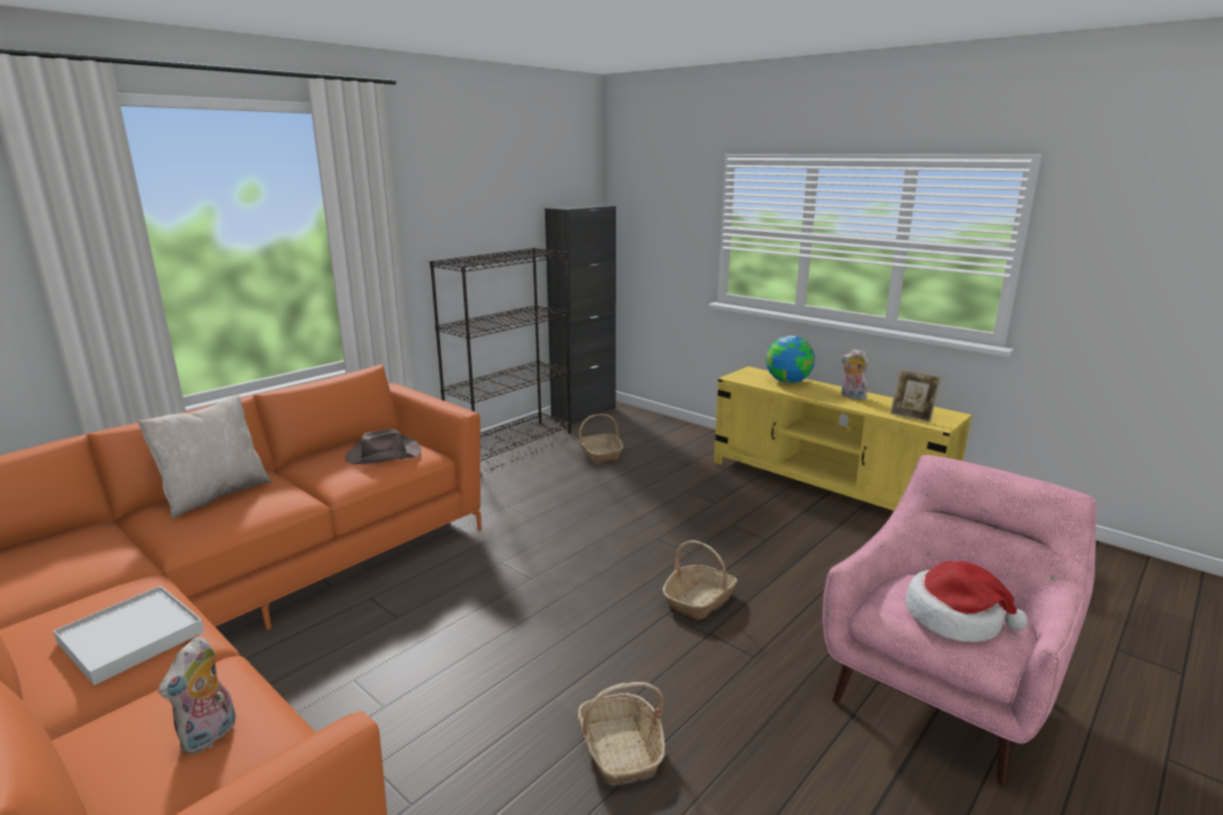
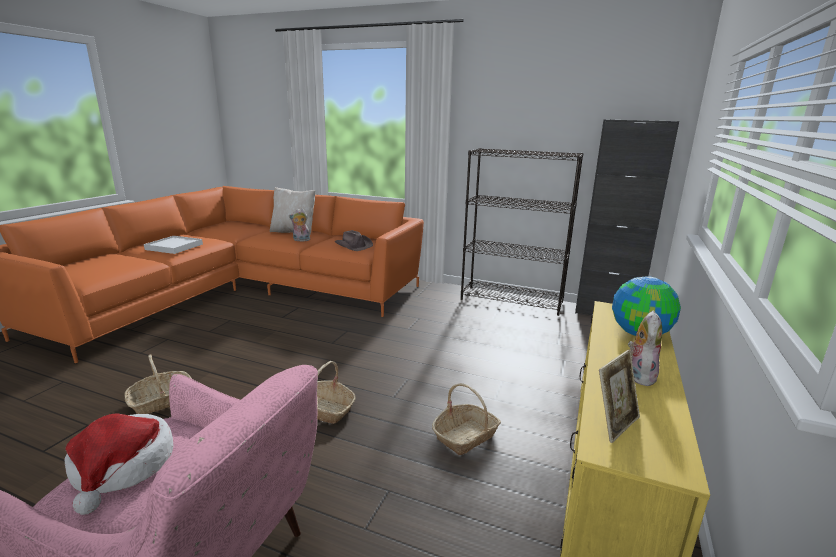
camera: 70 degrees right, 0 degrees up
plush toy [158,637,236,754] -> plush toy moved to [289,208,310,241]
basket [579,414,623,463] -> basket moved to [432,383,501,455]
picture frame [890,369,942,422] -> picture frame turned 150 degrees counterclockwise [599,350,640,443]

